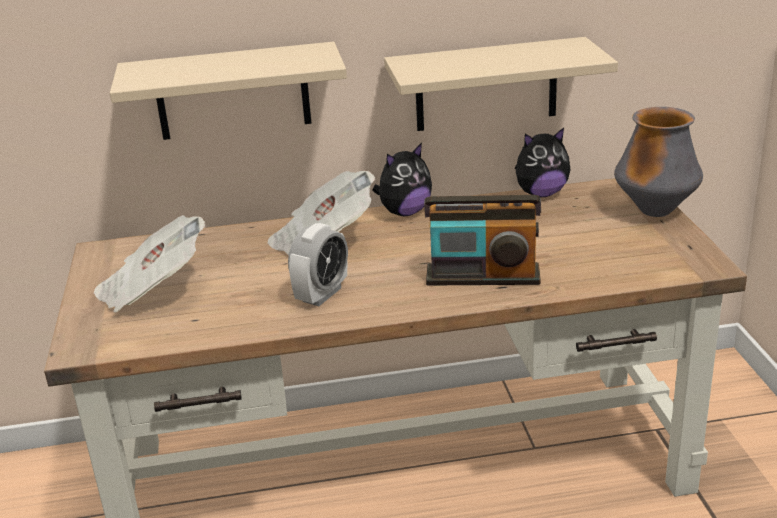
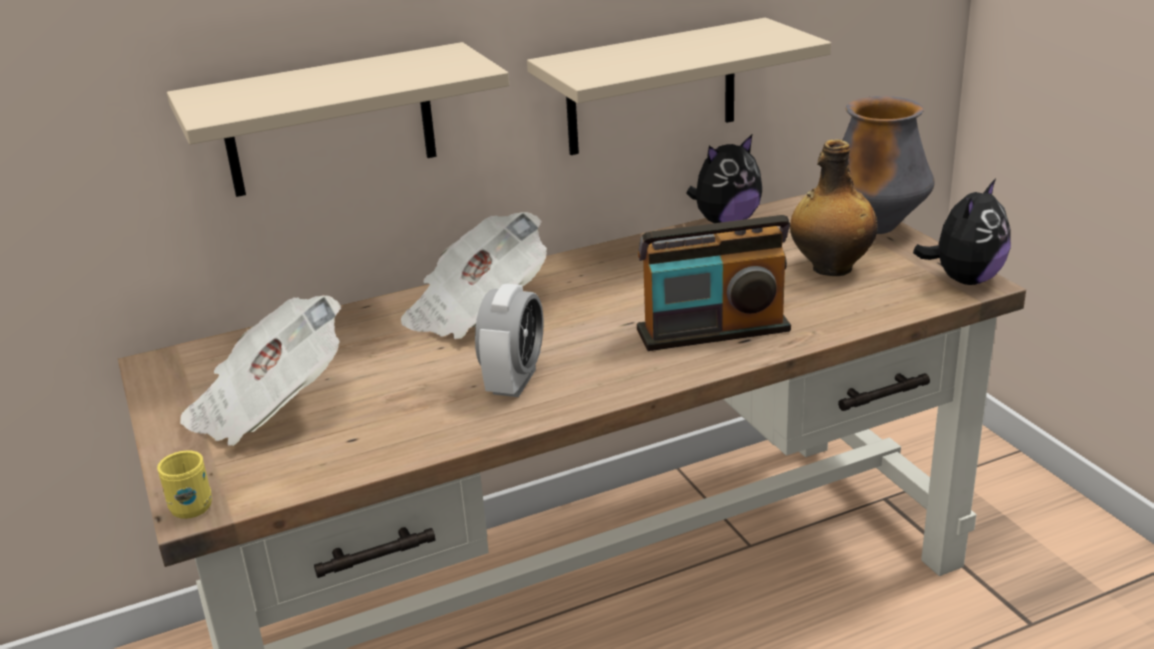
camera: 15 degrees left, 0 degrees up
plush toy [372,143,432,216] -> plush toy moved to [913,178,1011,285]
none -> yellow mug [157,450,212,519]
none -> bottle [790,139,878,276]

